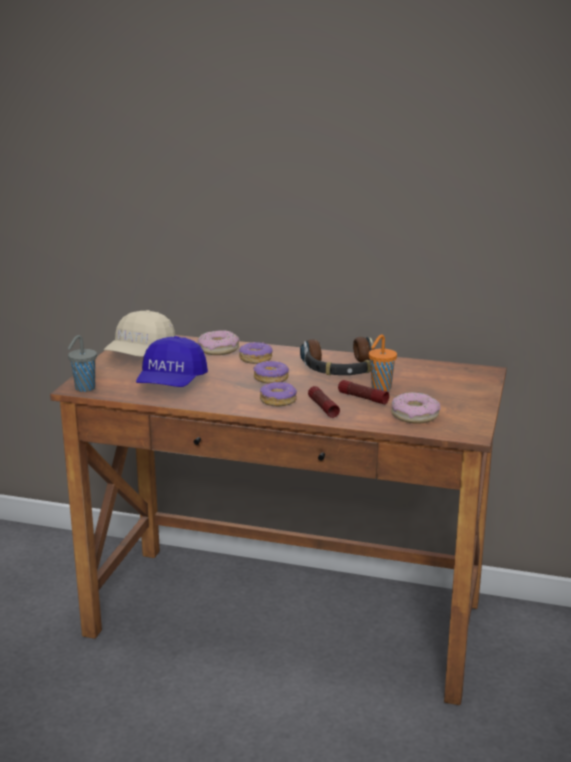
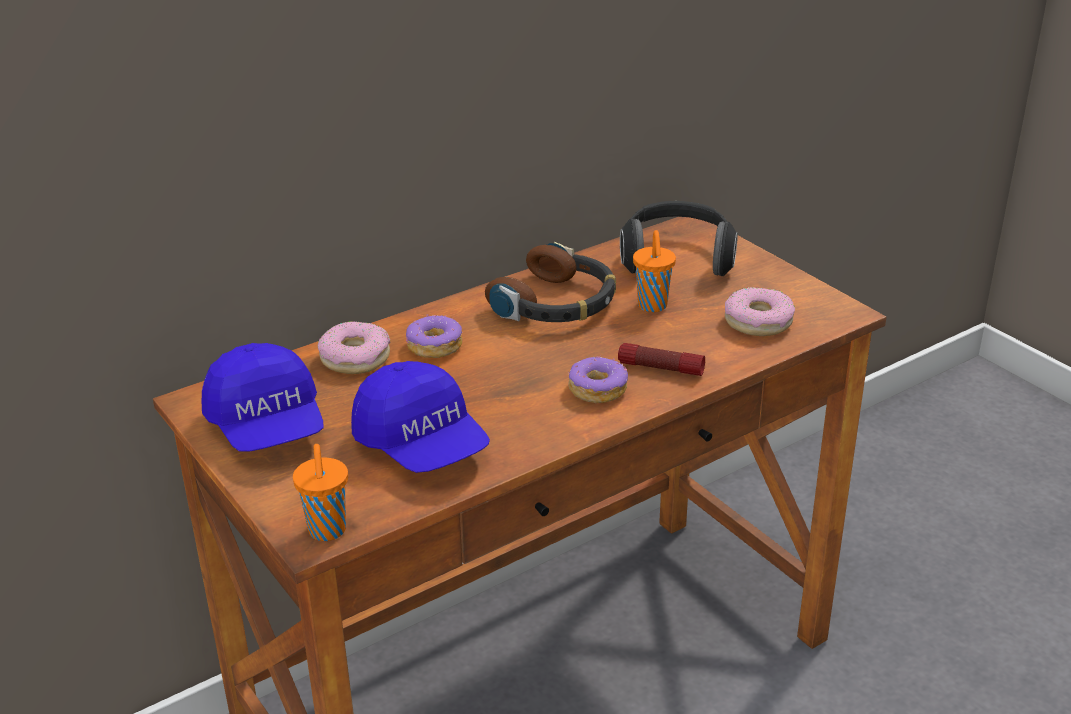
camera: 50 degrees left, 10 degrees up
grey cup [68,335,97,392] -> orange cup [293,444,348,541]
beige cap [104,310,176,357] -> blue cap [202,343,323,452]
donut [254,361,289,384] -> none
flashlight [338,380,389,404] -> none
none -> headphones [620,201,738,276]

